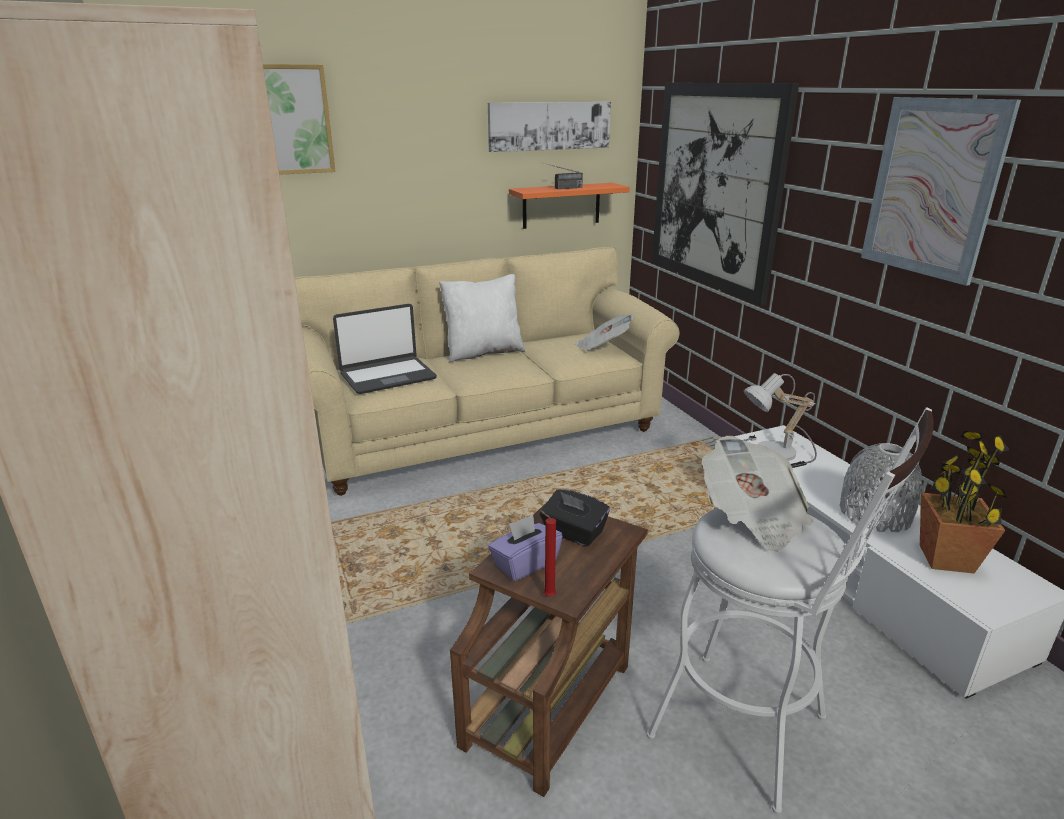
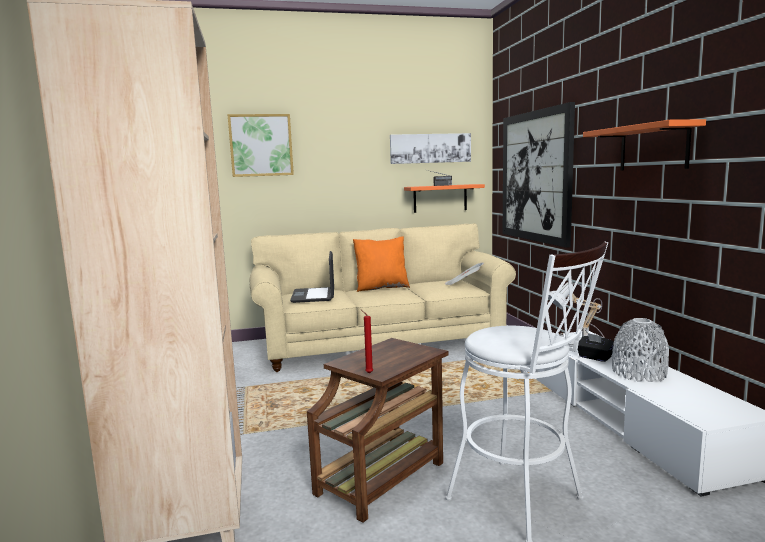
camera: 10 degrees right, 15 degrees down
laptop [333,304,437,394] -> laptop turned 105 degrees clockwise [290,251,334,303]
white pillow [439,274,525,363] -> orange pillow [353,236,410,292]
purple tissue box [488,515,563,581] -> none
black tissue box [540,490,610,546] -> black tissue box moved to [578,333,614,362]
newspaper [702,436,813,552] -> none
picture [861,97,1021,286] -> orange shelf [583,119,706,170]
potted plant [920,431,1009,574] -> none

